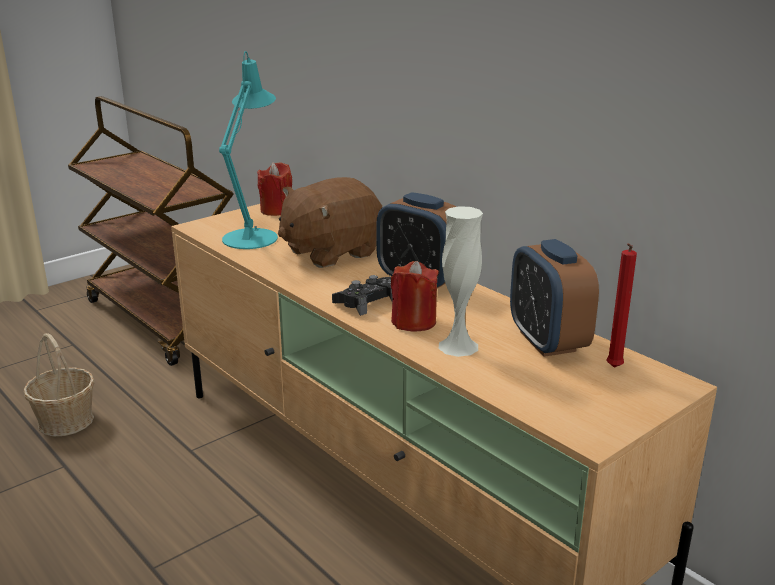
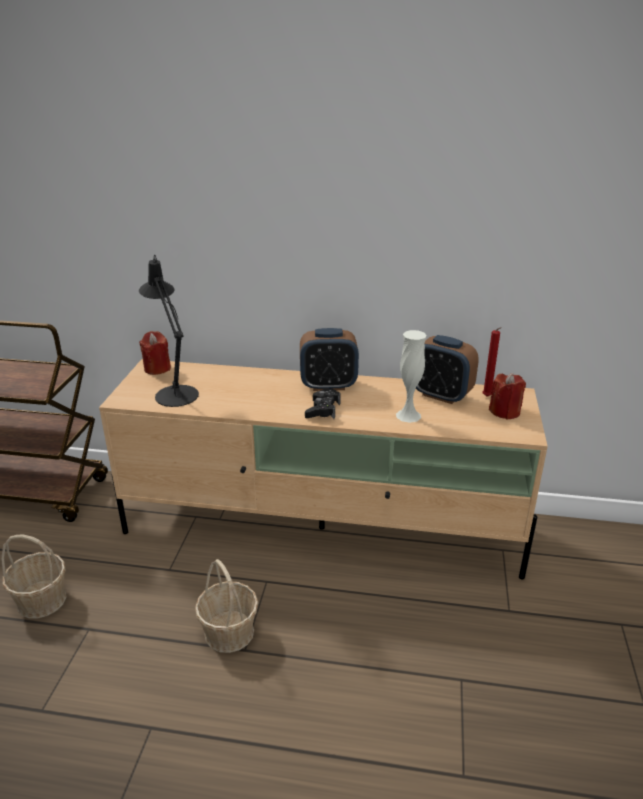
camera: 40 degrees left, 5 degrees up
turquoise table lamp [219,51,278,249] -> black table lamp [139,255,199,407]
brown plush toy [278,177,382,268] -> none
red candle [391,261,439,332] -> red candle moved to [489,373,526,420]
none -> basket [195,559,258,653]

